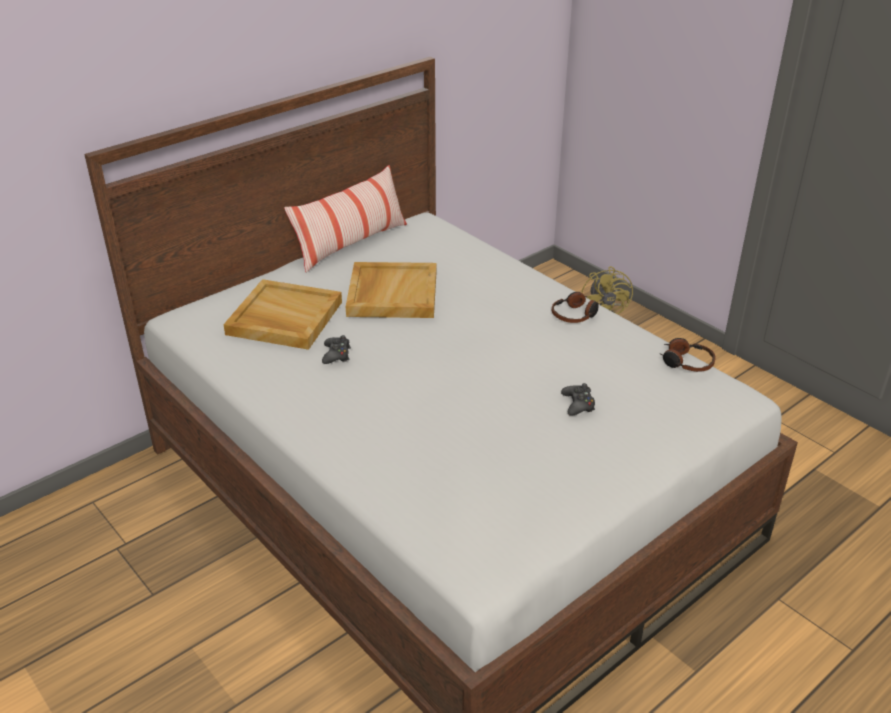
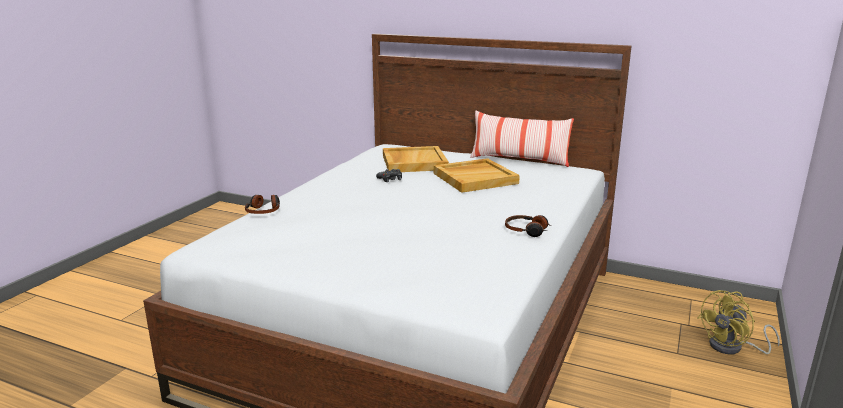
camera: 65 degrees right, 15 degrees down
black game controller [561,383,595,416] -> none
headphones [659,338,716,372] -> headphones moved to [245,195,280,214]

